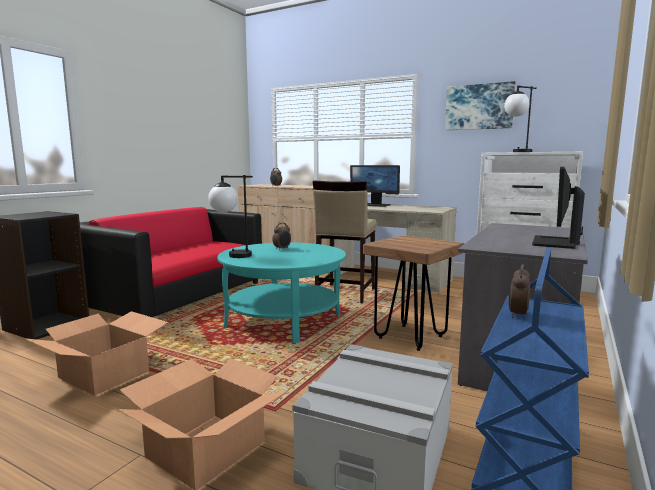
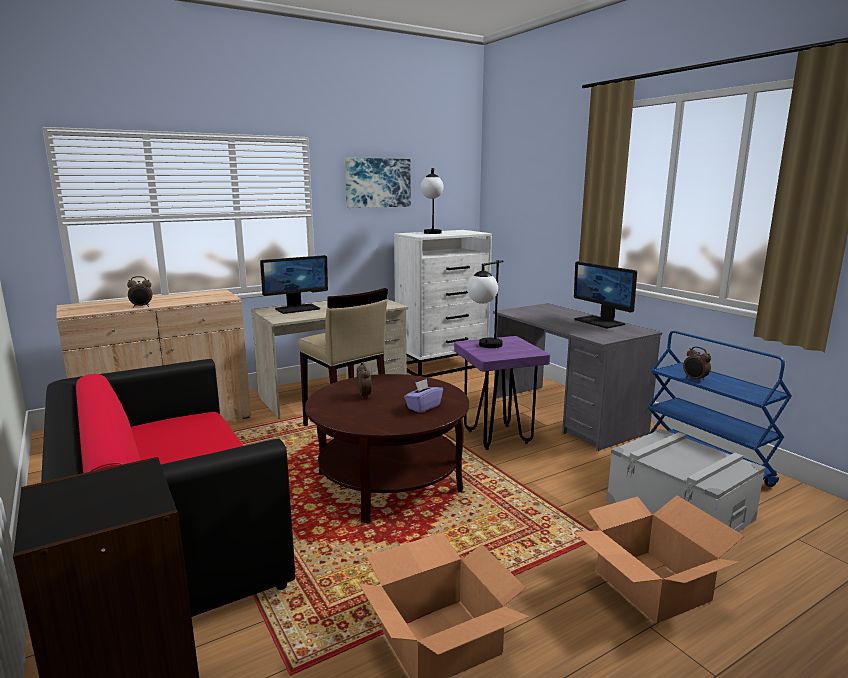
camera: 60 degrees left, 5 degrees up
table lamp [208,175,253,258] -> table lamp moved to [467,260,503,348]
turquoise coffee table [217,242,346,343] -> brown coffee table [305,374,469,523]
brown stool [363,235,464,351] -> purple stool [454,336,550,450]
none -> purple tissue box [404,379,443,413]

